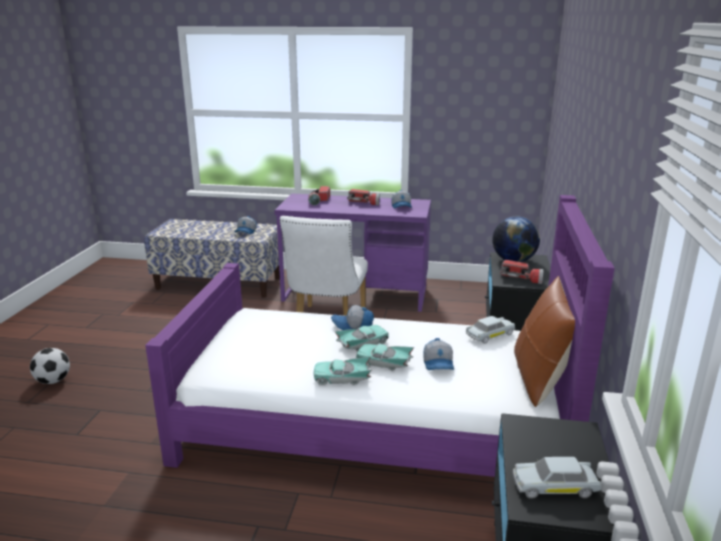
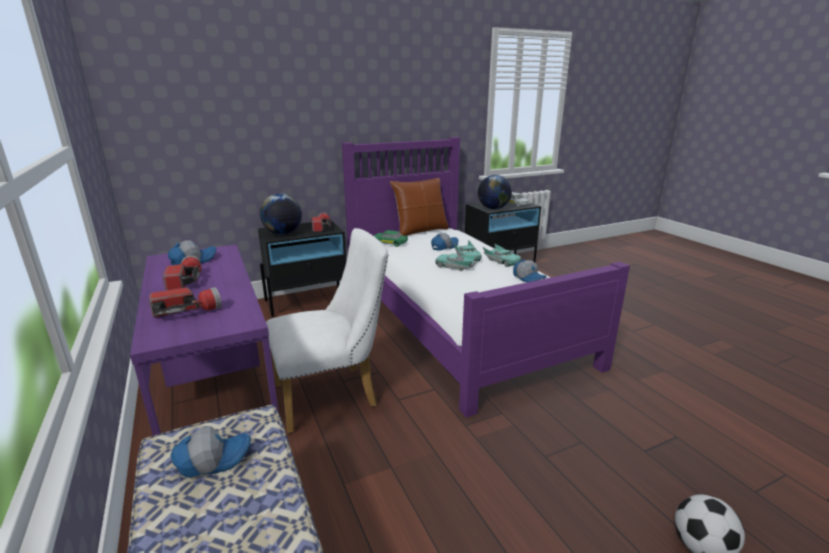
camera: 125 degrees left, 0 degrees up
cap [331,305,374,330] -> cap moved to [513,259,546,282]
white toy car [466,316,515,344] -> green toy car [374,230,408,247]
none -> globe [478,175,512,209]

